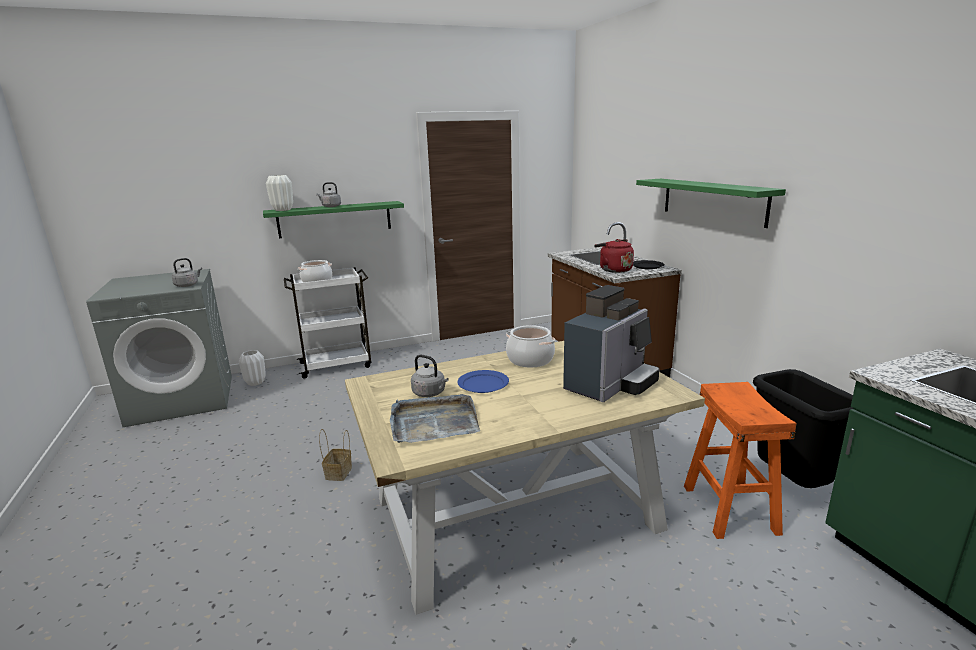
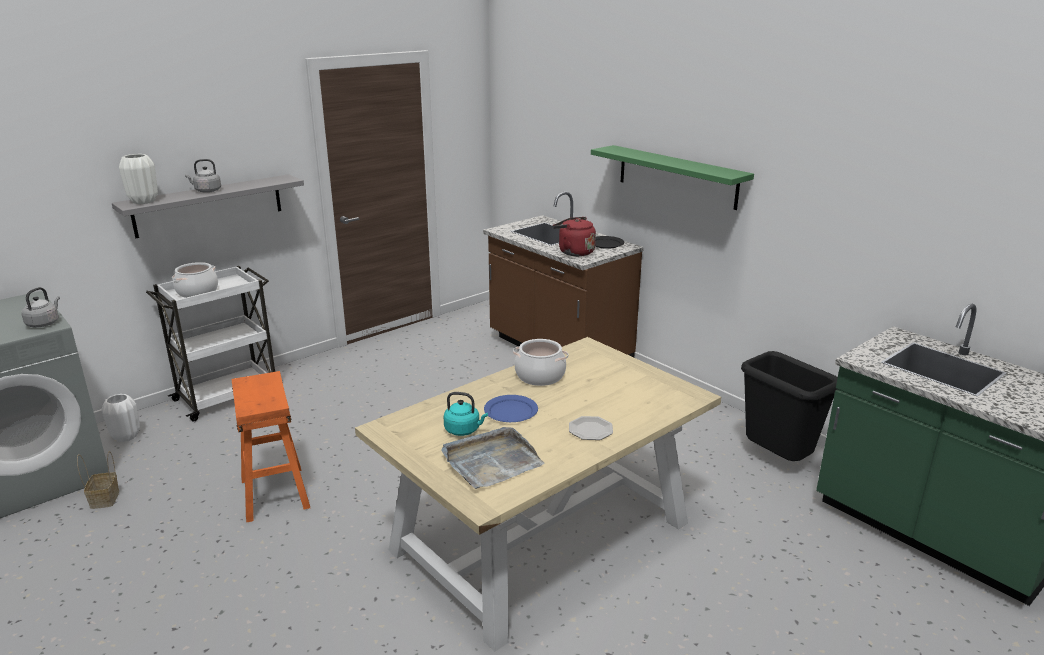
camera: 20 degrees left, 5 degrees up
green shelf [263,201,404,238] -> grey shelf [112,174,304,238]
basket [319,429,352,481] -> basket moved to [77,451,119,509]
grey kettle [411,355,449,397] -> turquoise kettle [444,392,488,436]
coffee machine [563,285,659,402] -> none
orange stool [684,382,797,539] -> orange stool moved to [231,371,310,523]
none -> plate [569,416,613,440]

